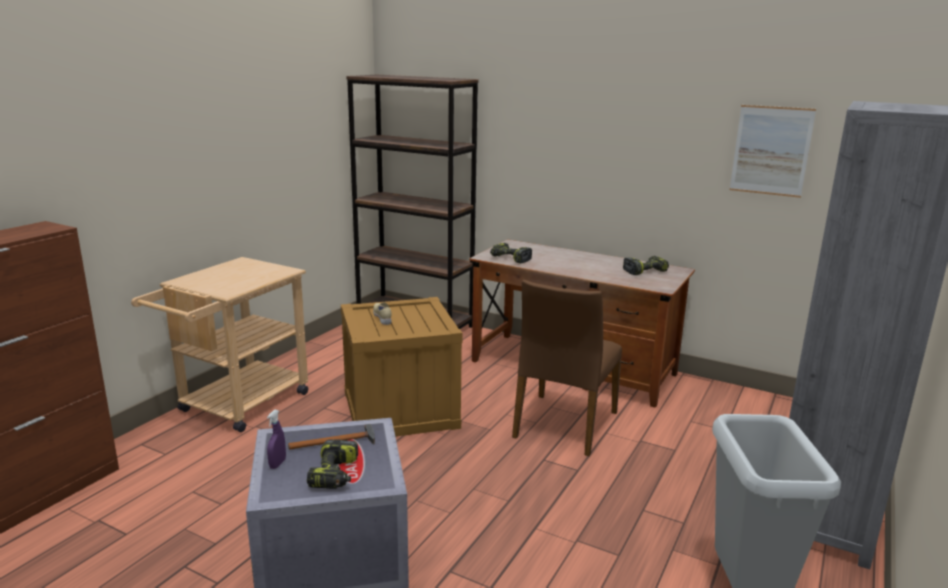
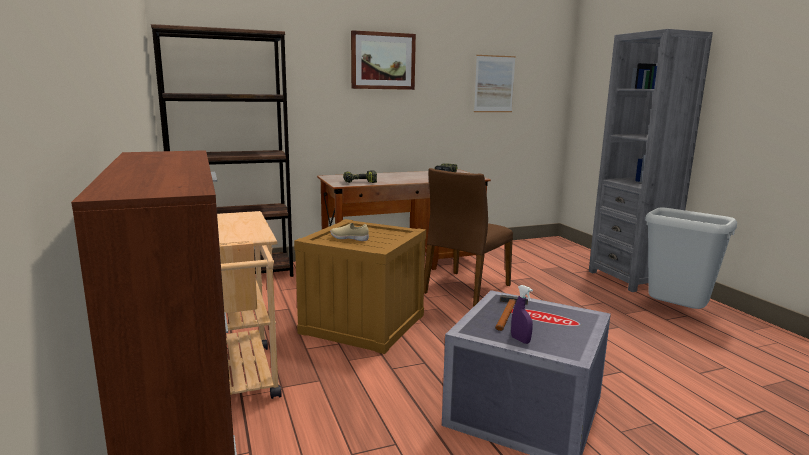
camera: 50 degrees left, 5 degrees down
power drill [307,439,358,489] -> none
brown chair [512,280,622,456] -> brown chair turned 60 degrees clockwise [424,168,513,306]
none -> picture [351,30,416,90]

